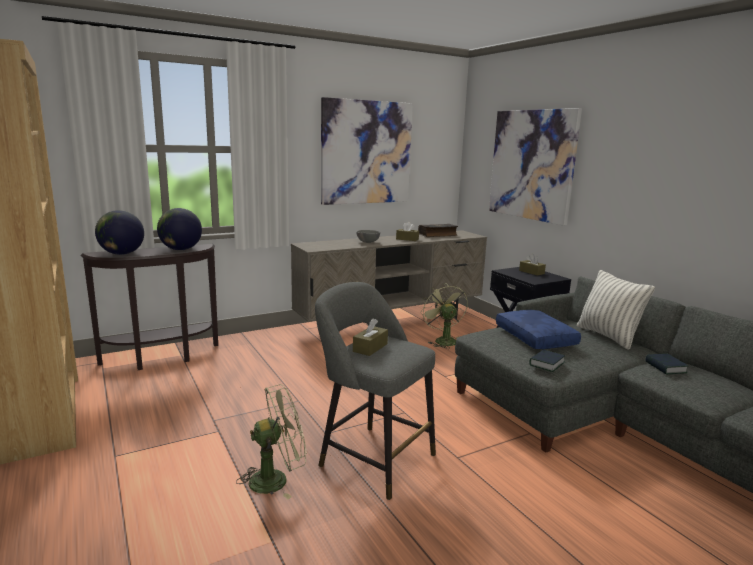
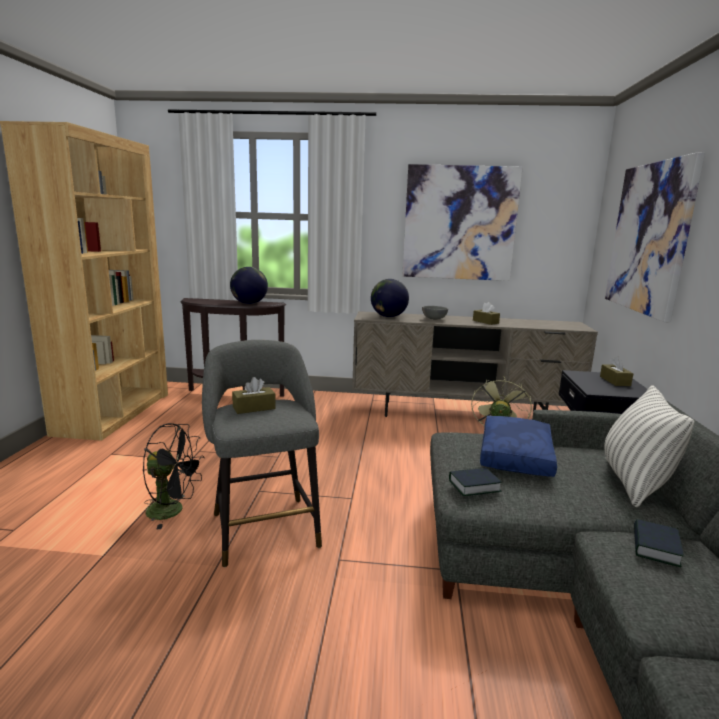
camera: 35 degrees right, 0 degrees up
globe [95,210,144,255] -> globe moved to [371,279,409,317]
green fan [236,384,306,499] -> black fan [143,423,205,530]
book [418,224,458,237] -> none

